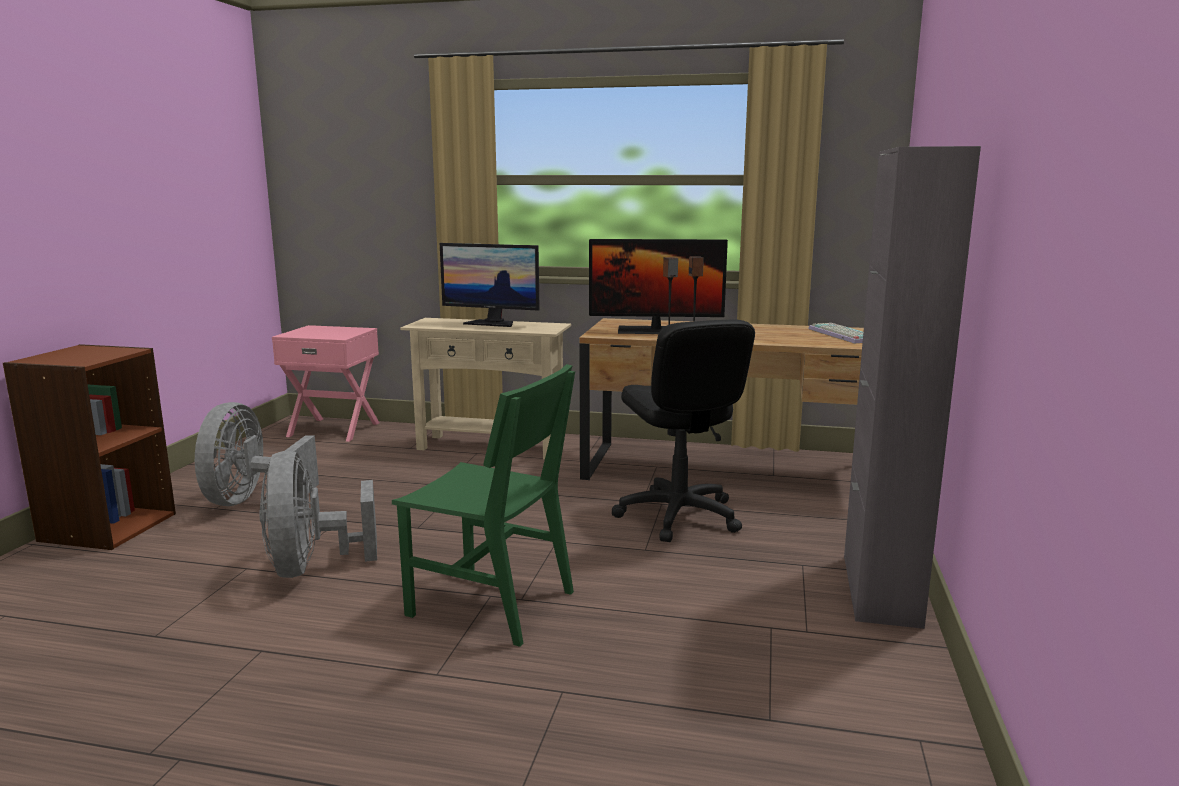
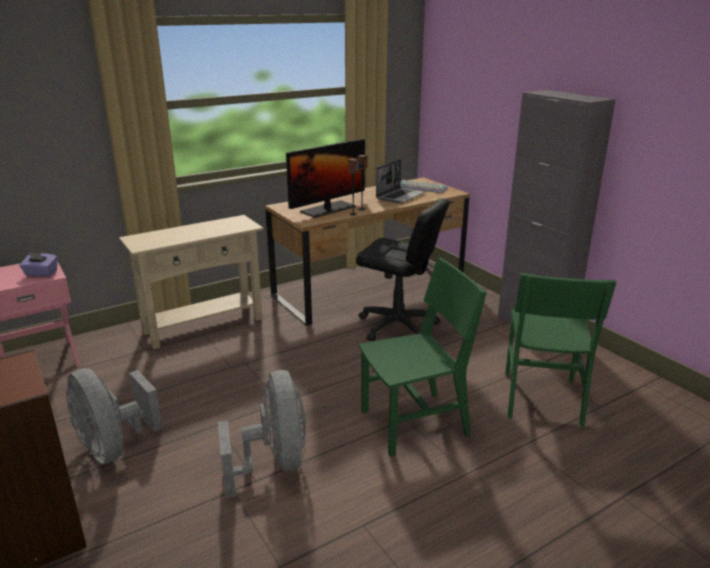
camera: 45 degrees left, 10 degrees up
grey fan [259,451,377,578] -> grey fan turned 135 degrees counterclockwise [218,370,306,498]
monitor [440,243,540,327] -> none
none -> purple tissue box [19,252,58,277]
none -> laptop [376,159,425,203]
none -> green chair [505,273,616,426]

